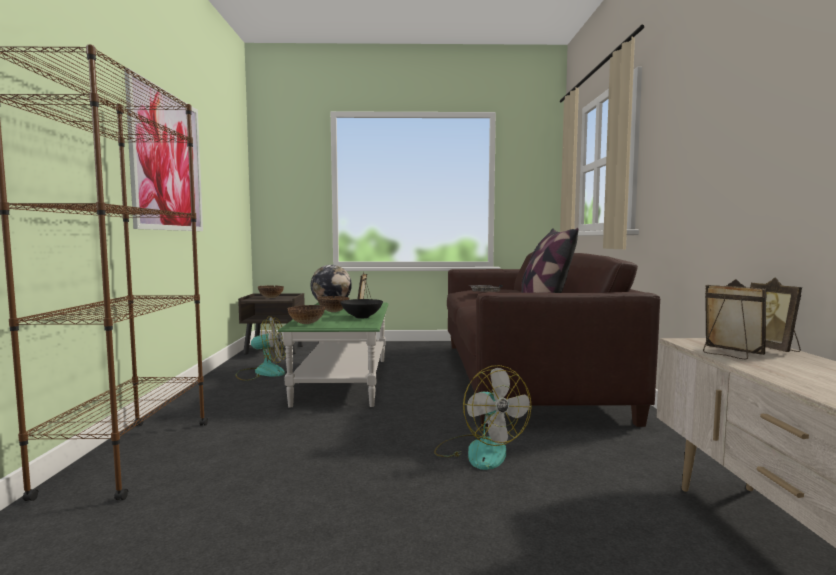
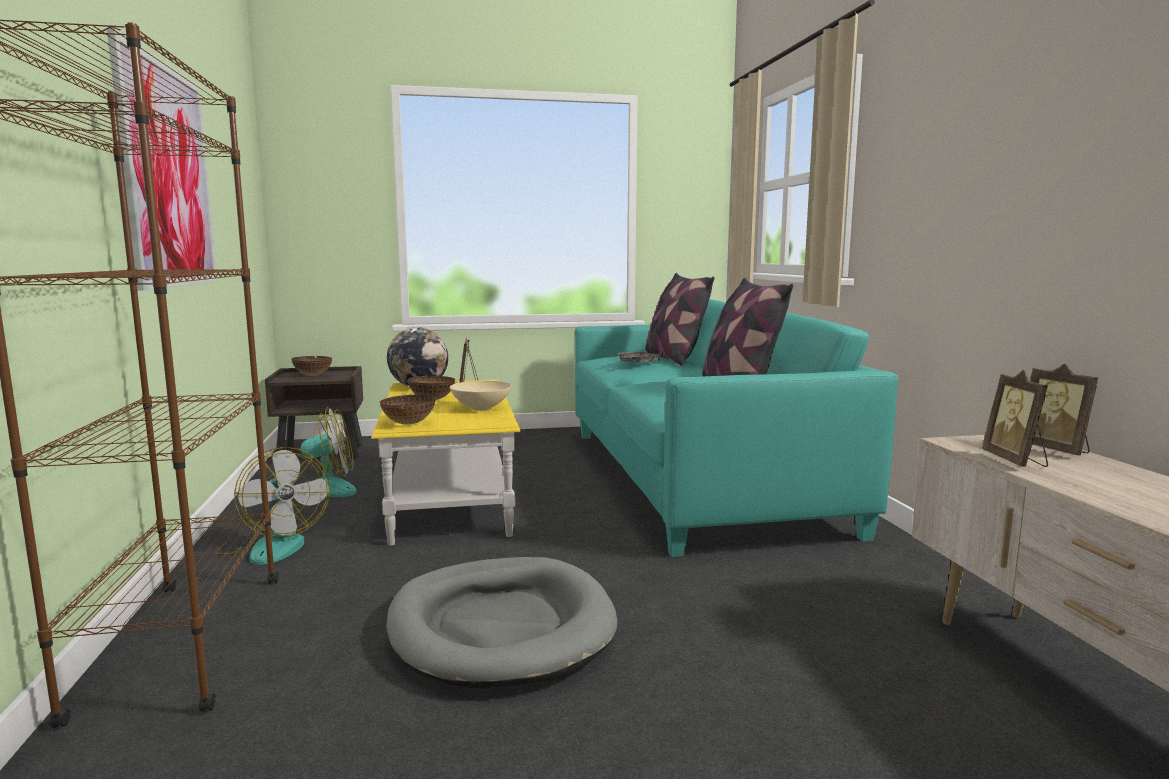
camera: 10 degrees left, 5 degrees up
green coffee table [278,302,389,408] -> yellow coffee table [371,379,521,546]
black bowl [341,299,383,319] -> beige bowl [450,381,512,411]
fan [434,365,532,470] -> fan moved to [215,447,330,565]
brown sofa [447,252,660,428] -> turquoise sofa [575,299,898,557]
picture frame [703,279,766,359] -> picture frame turned 135 degrees counterclockwise [982,370,1048,467]
none -> grey dog bed [386,557,617,688]
none -> pillow [645,273,714,365]

